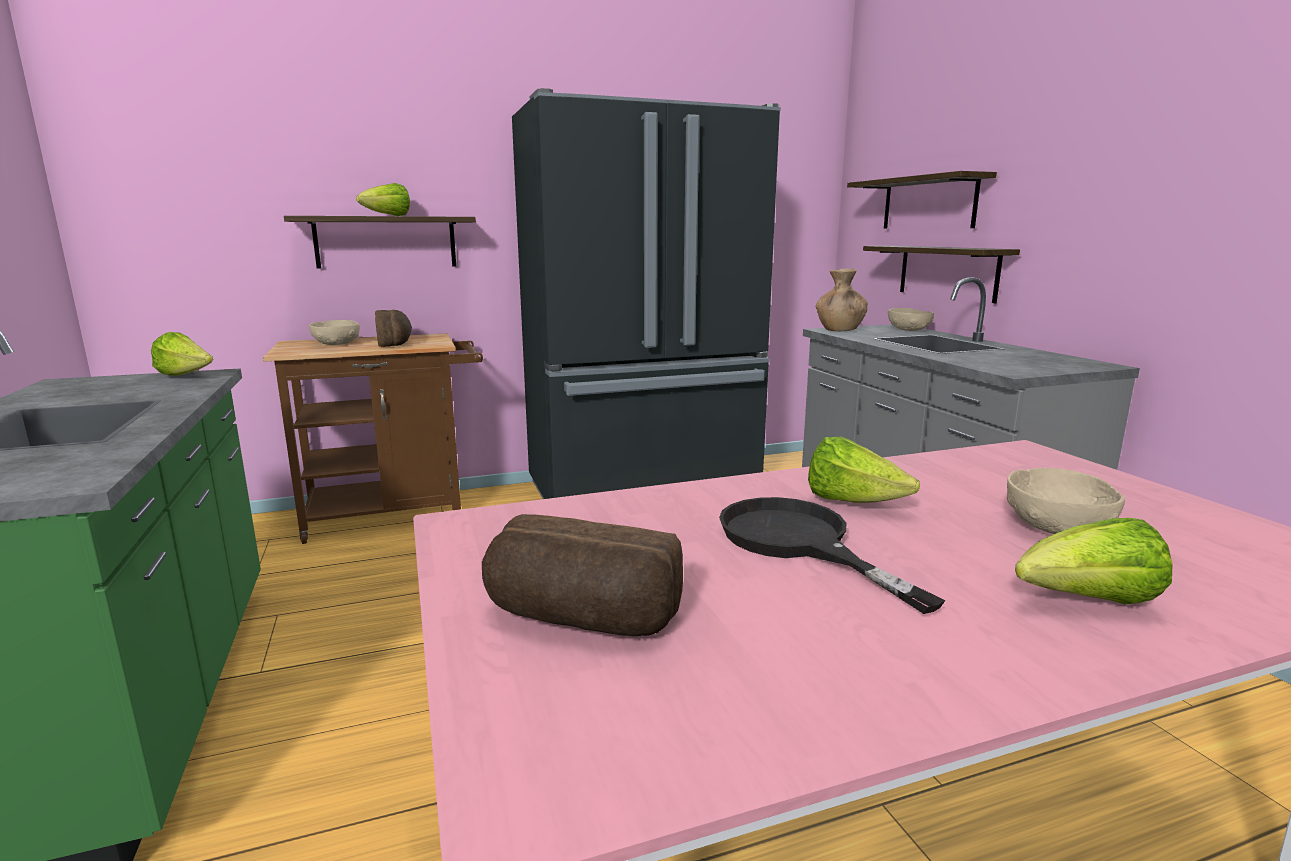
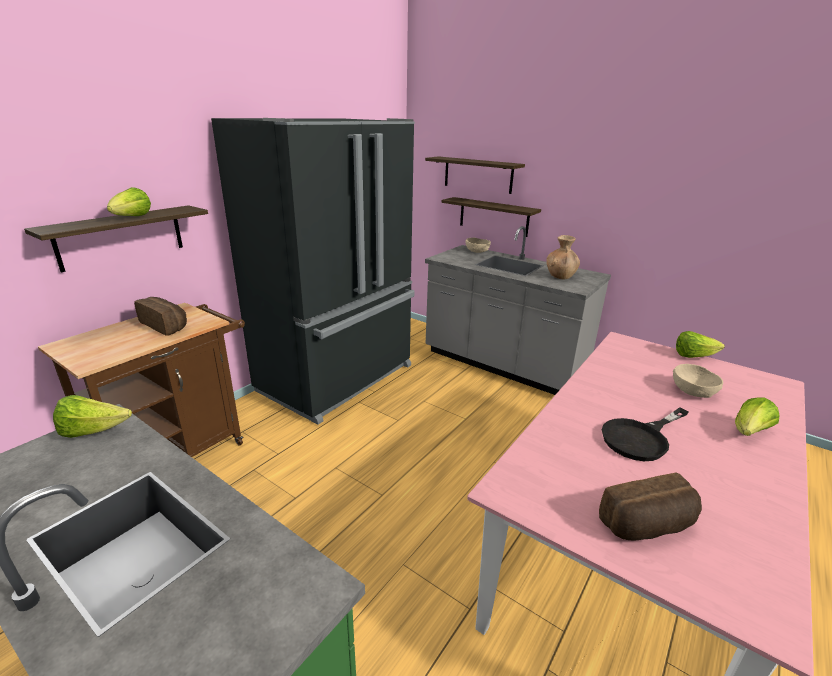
camera: 35 degrees left, 10 degrees up
beige bowl [309,320,360,345] -> none
black frying pan [719,497,946,614] -> black frying pan turned 60 degrees counterclockwise [602,407,689,461]
lettuce [808,437,920,503] -> lettuce moved to [676,331,725,358]
brown vase [816,269,868,331] -> brown vase moved to [546,235,580,279]

